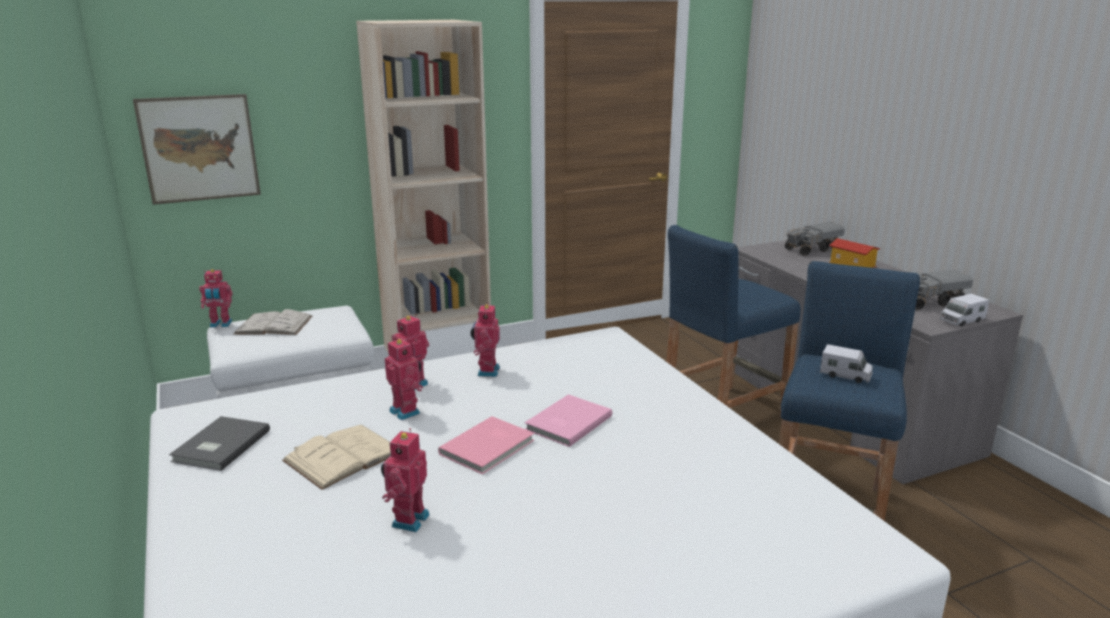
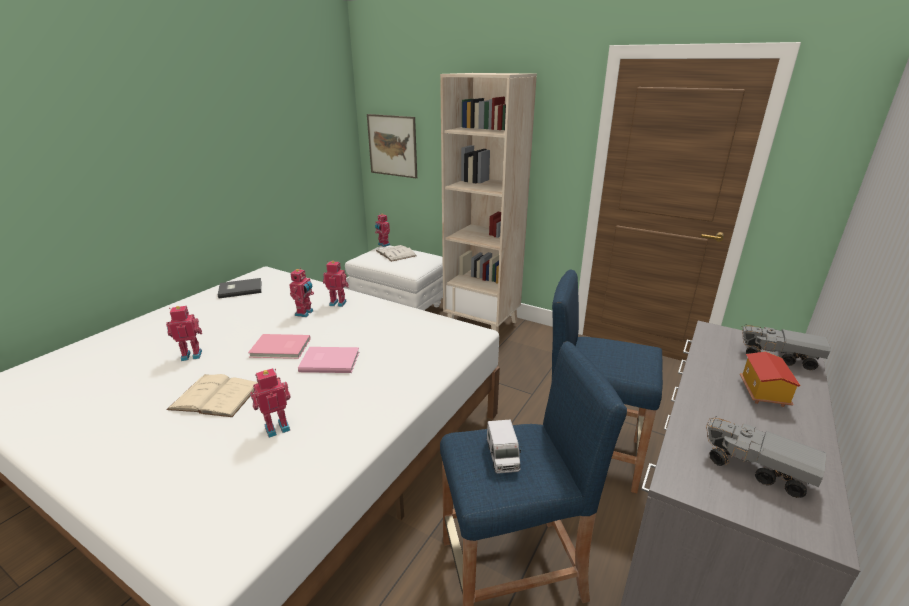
camera: 55 degrees right, 5 degrees up
beige book [282,425,391,490] -> beige book moved to [166,374,258,417]
toy robot [470,303,500,377] -> toy robot moved to [250,368,291,438]
toy truck [940,294,989,327] -> none

